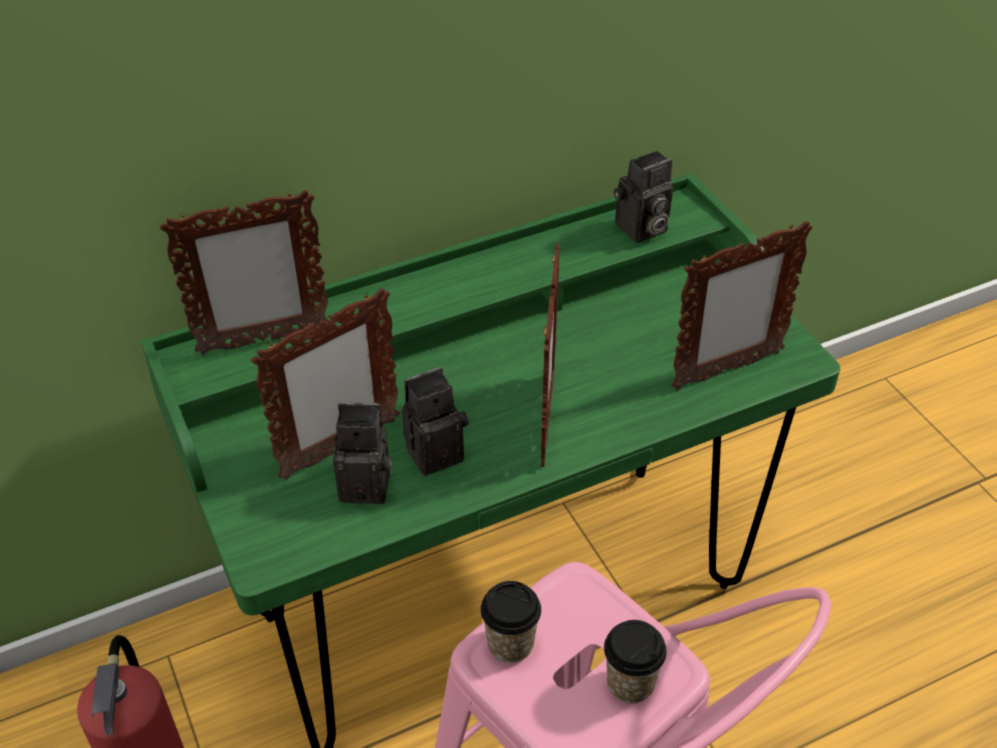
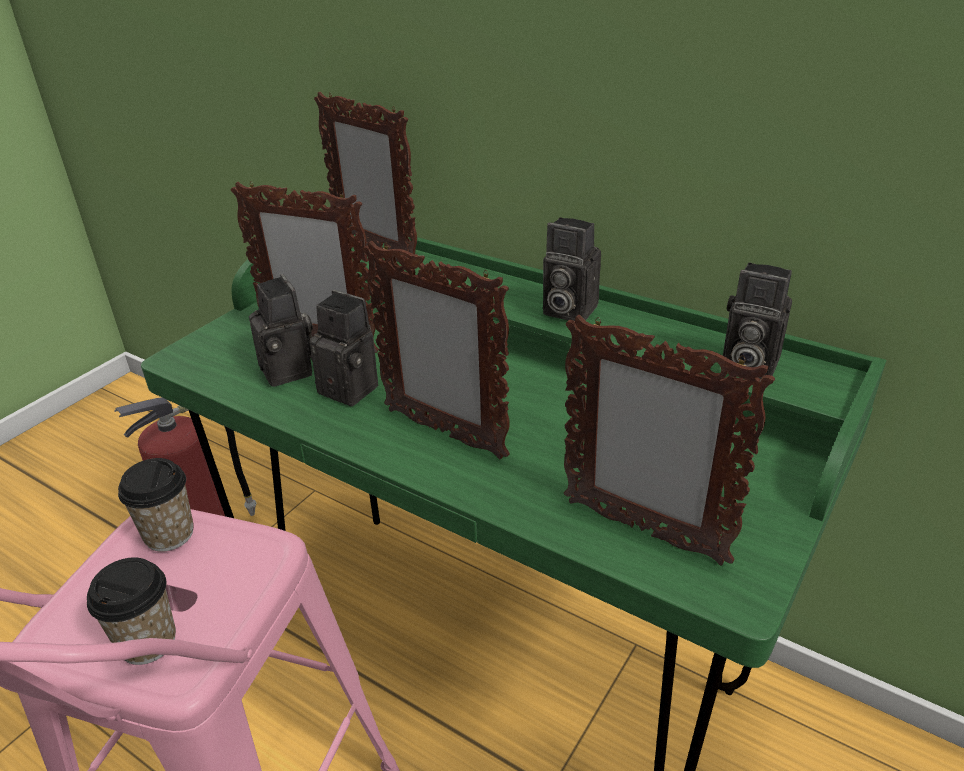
camera: 60 degrees right, 10 degrees down
picture frame [541,244,560,467] -> picture frame turned 60 degrees clockwise [363,241,510,460]
none -> camera [543,217,601,321]

